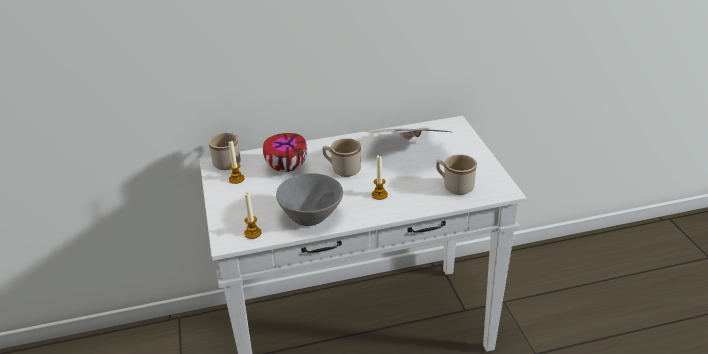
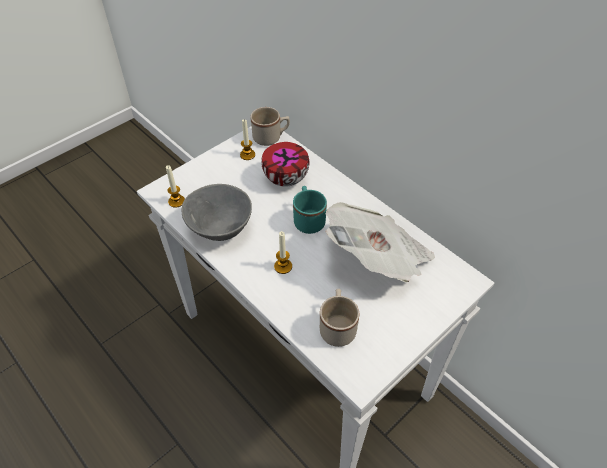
camera: 60 degrees right, 15 degrees up
beige mug [322,138,361,177] -> turquoise mug [293,186,327,234]

